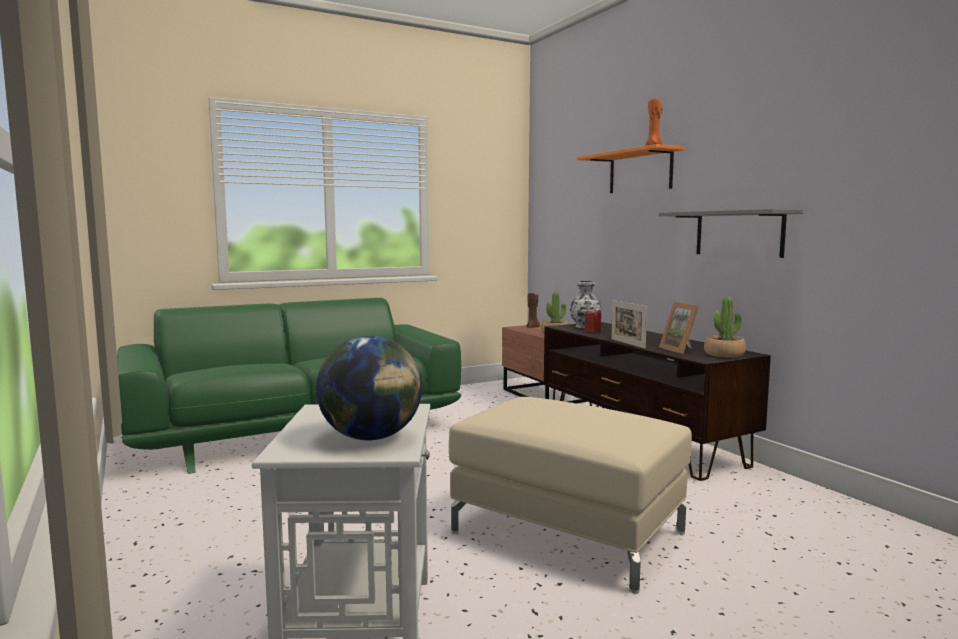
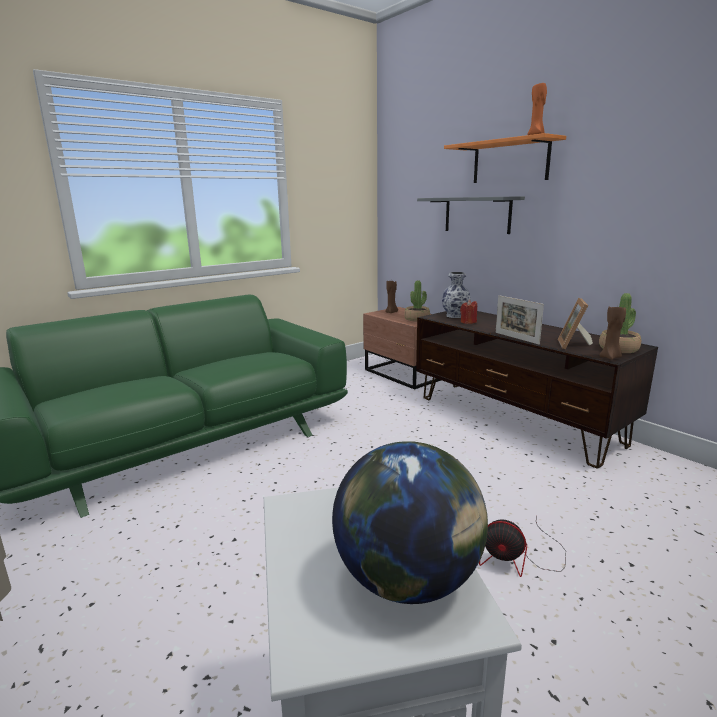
camera: 10 degrees left, 10 degrees up
beige ottoman [449,397,692,594] -> fan [479,516,566,577]
grey shelf [659,209,803,258] -> grey shelf moved to [417,196,525,234]
picture frame [659,302,699,354] -> picture frame turned 45 degrees clockwise [558,298,593,349]
none -> brown candle [599,305,626,360]

